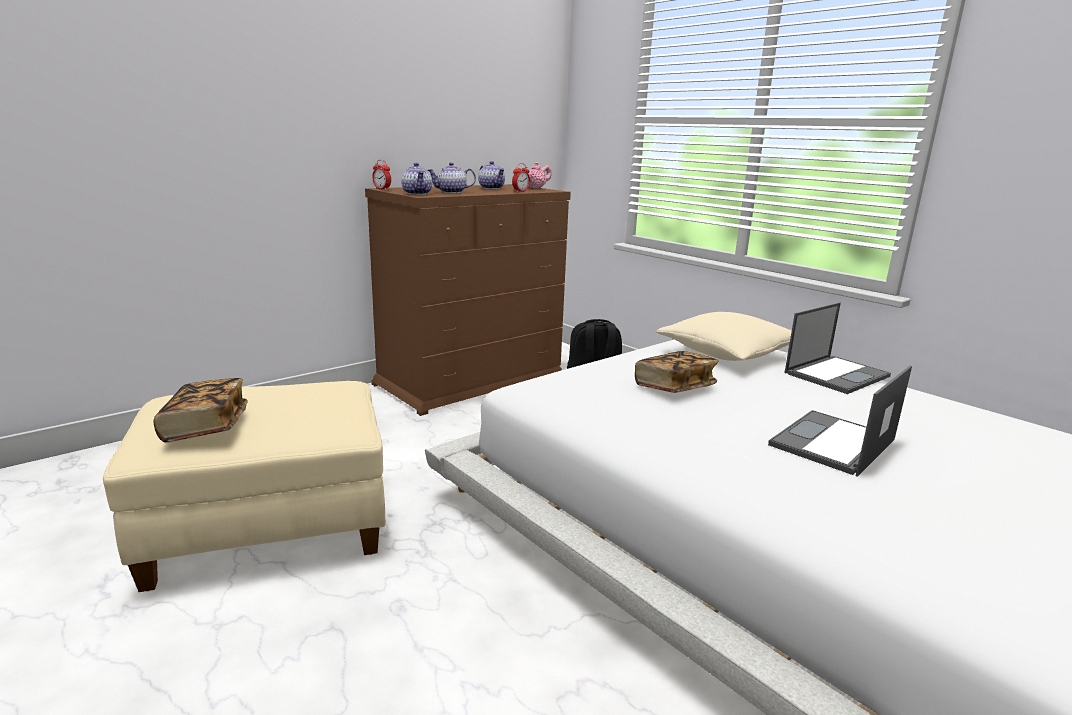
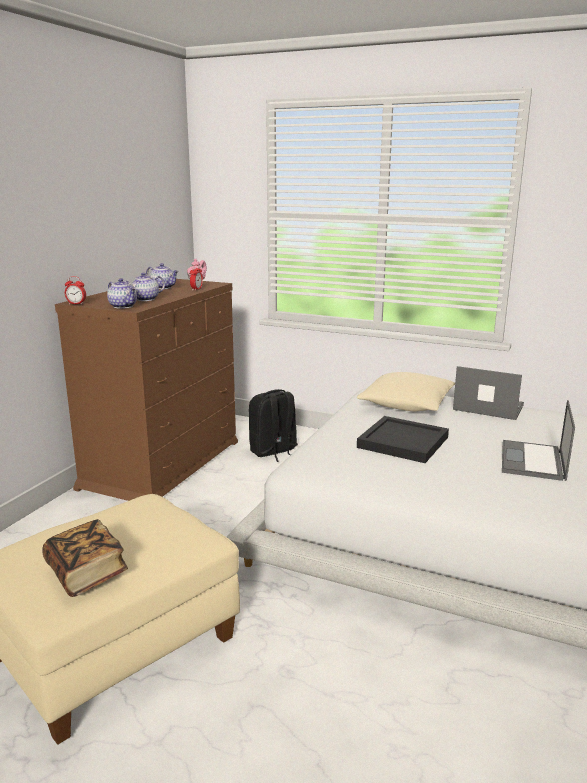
camera: 25 degrees left, 0 degrees up
book [635,351,718,393] -> black tray [357,416,449,463]
laptop [785,303,891,394] -> laptop turned 90 degrees counterclockwise [453,366,524,420]

